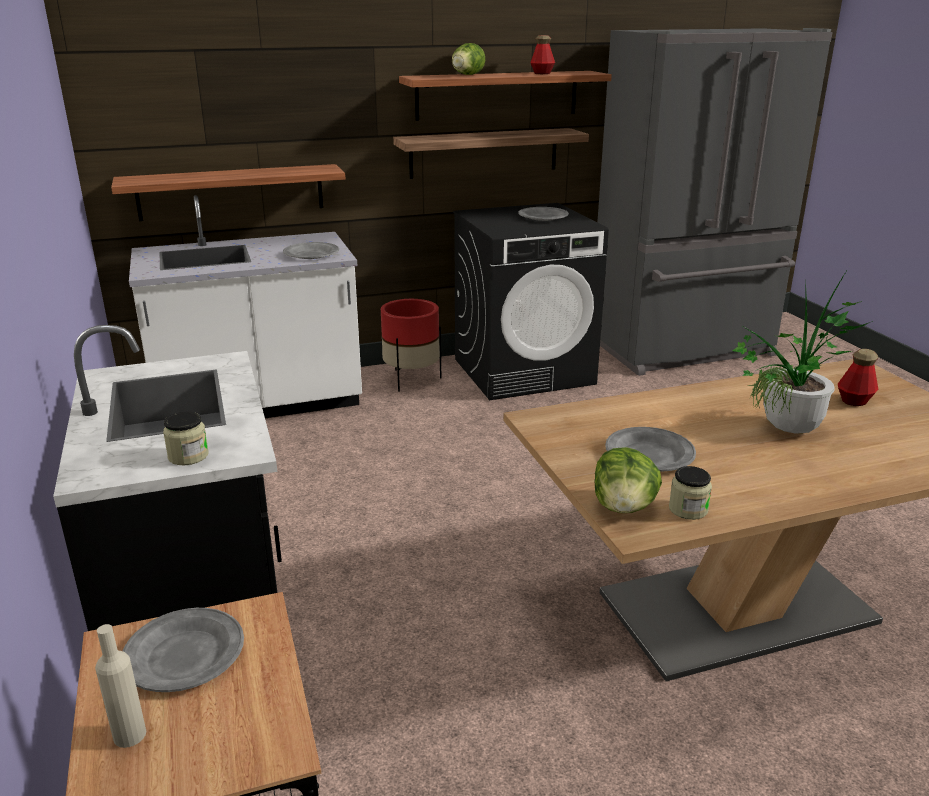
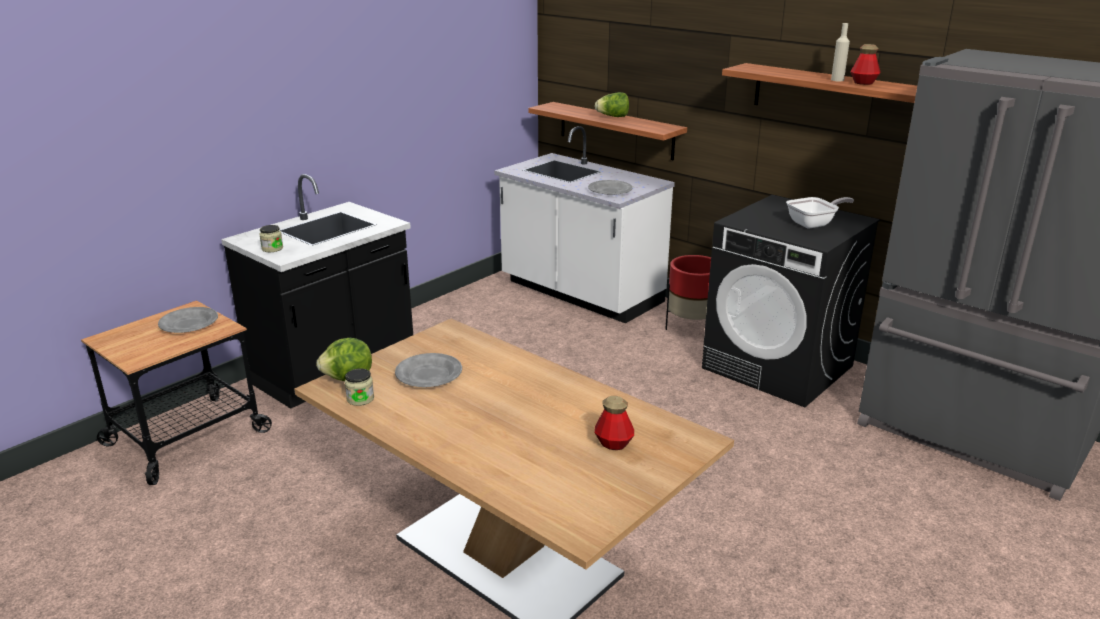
camera: 60 degrees right, 0 degrees up
beige bottle [95,624,146,748] -> beige bottle moved to [831,23,850,81]
shelf [393,128,589,179] -> none
lettuce [452,43,485,75] -> lettuce moved to [595,92,629,117]
grey plate [518,207,569,221] -> frying pan [786,197,854,229]
potted plant [732,269,873,434] -> none

